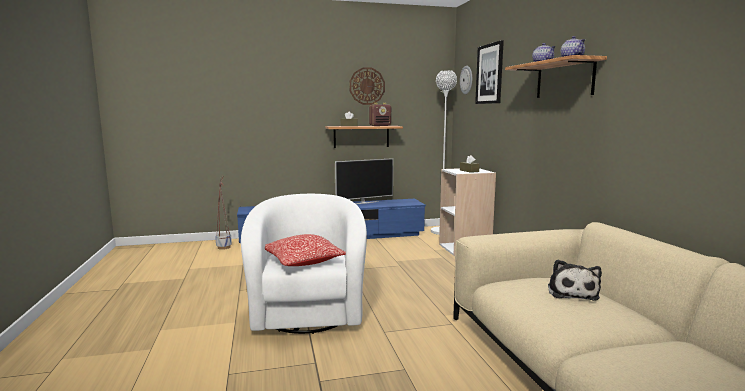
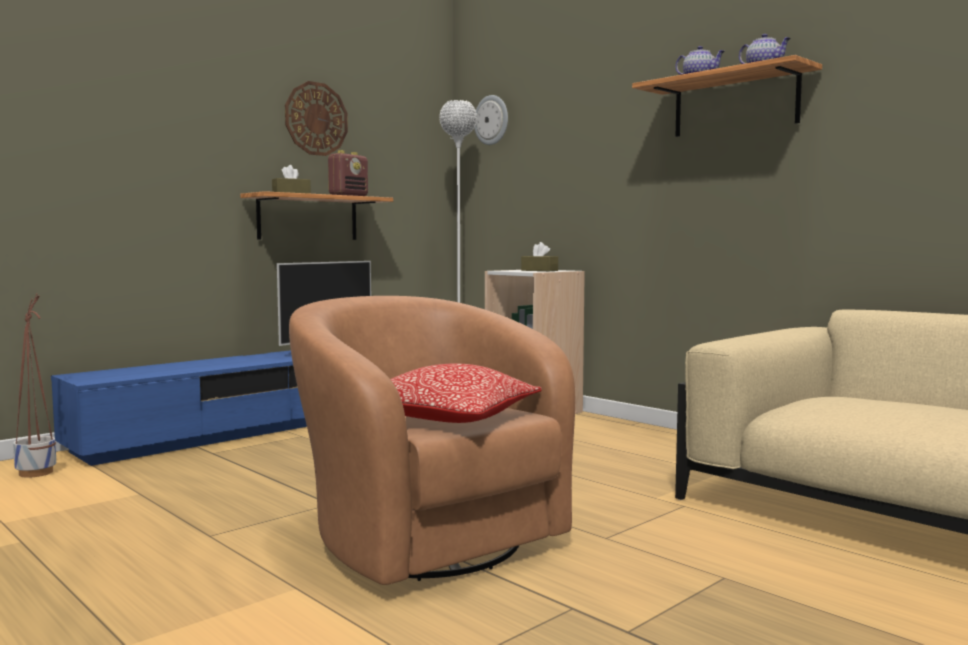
camera: 30 degrees left, 5 degrees down
white armchair [241,194,367,334] -> brown armchair [289,296,575,585]
picture [475,40,504,104] -> none
plush toy [548,259,602,301] -> none

